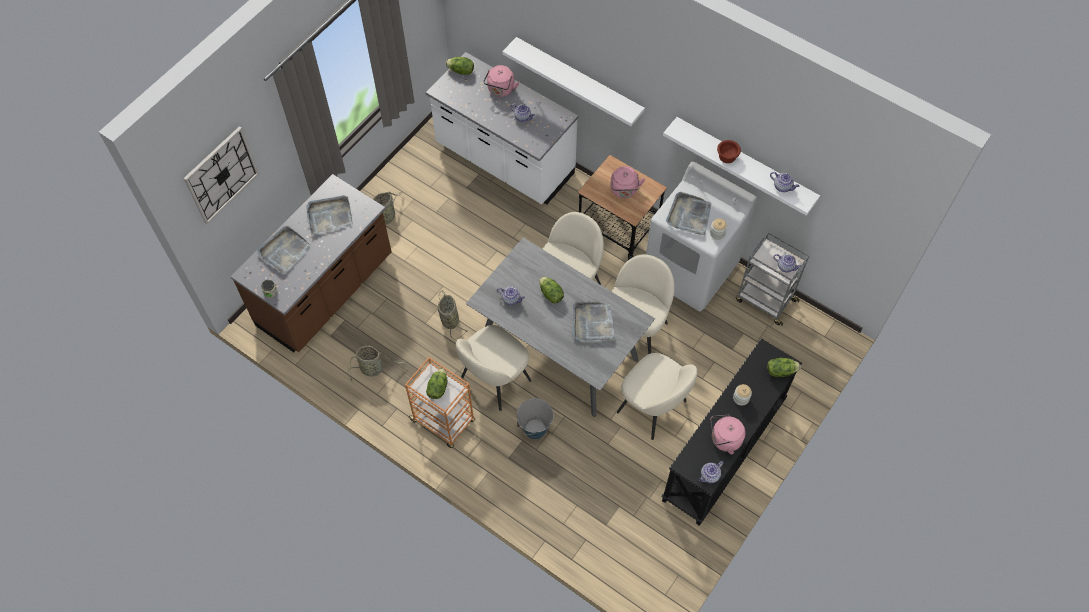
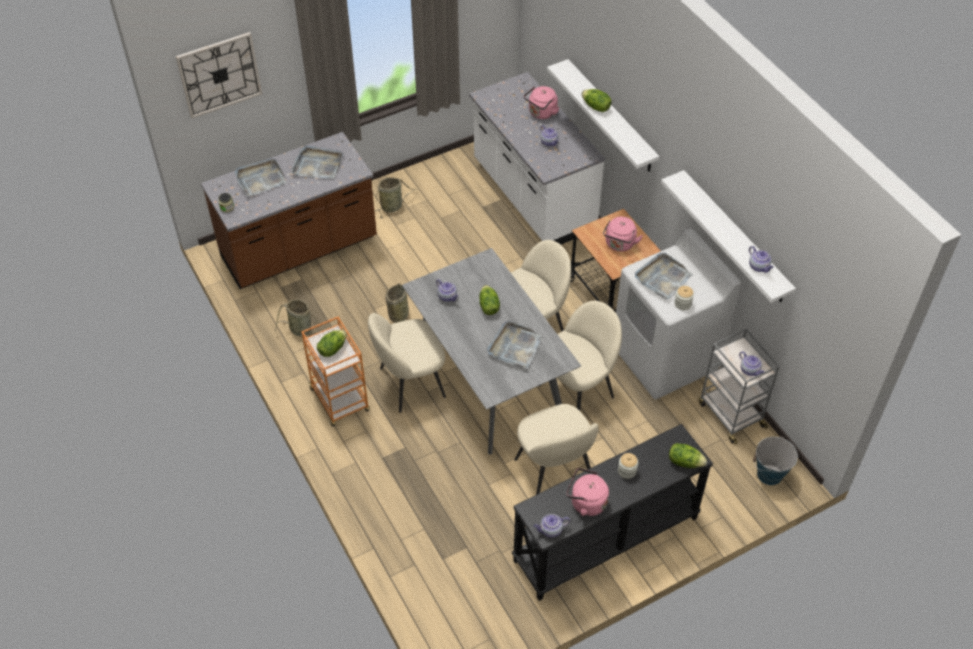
camera: 25 degrees right, 10 degrees down
lettuce [446,57,474,75] -> lettuce moved to [581,89,612,112]
bucket [517,398,553,439] -> bucket moved to [753,437,798,485]
brown bowl [717,140,741,163] -> none

